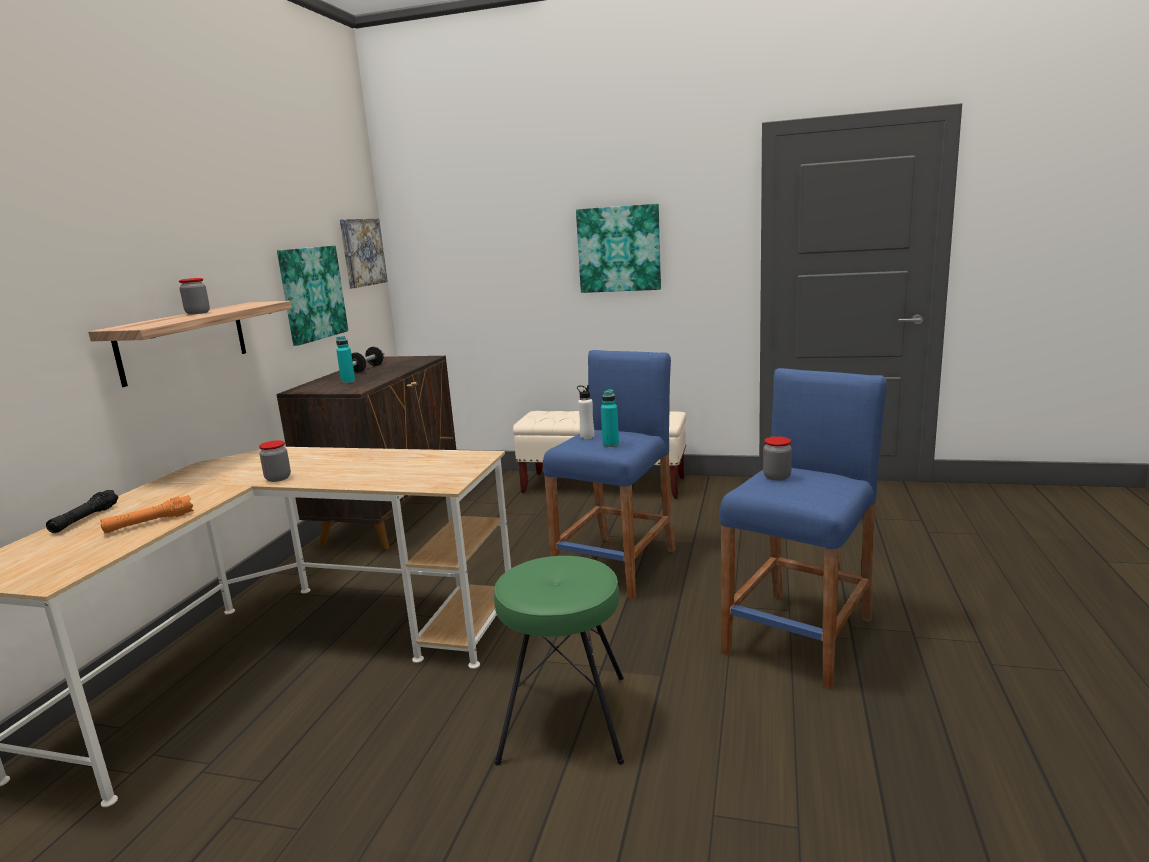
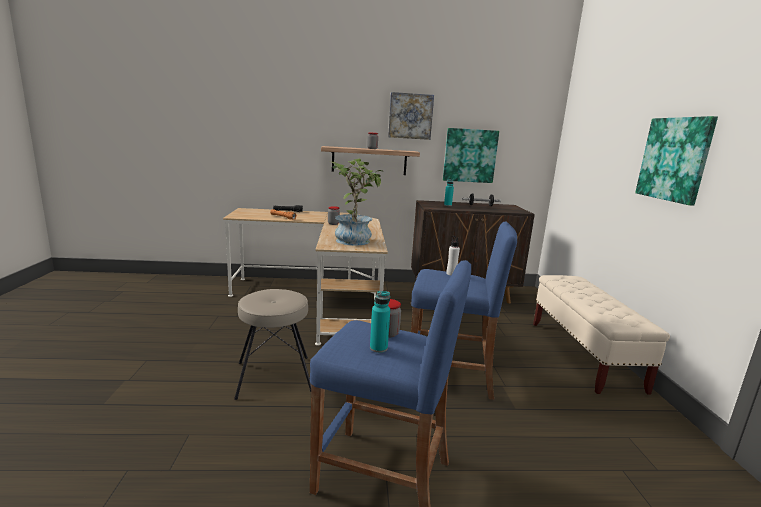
camera: 70 degrees right, 0 degrees up
picture [340,218,388,288] -> picture moved to [388,92,434,140]
green stool [494,556,624,765] -> beige stool [234,289,311,400]
turquoise bottle [601,389,619,447] -> turquoise bottle moved to [370,291,390,353]
none -> potted plant [331,158,383,246]

